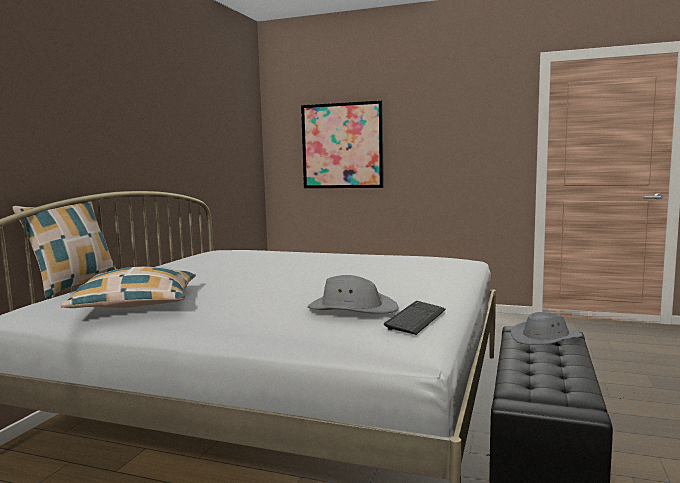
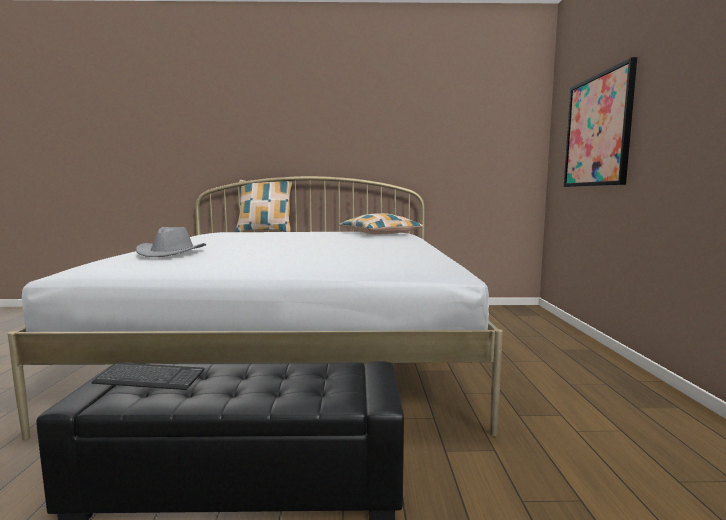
camera: 70 degrees right, 0 degrees up
pillow [60,267,196,308] -> pillow moved to [339,213,424,234]
keyboard [384,301,446,335] -> keyboard moved to [91,362,204,390]
grey hat [511,312,583,345] -> none

